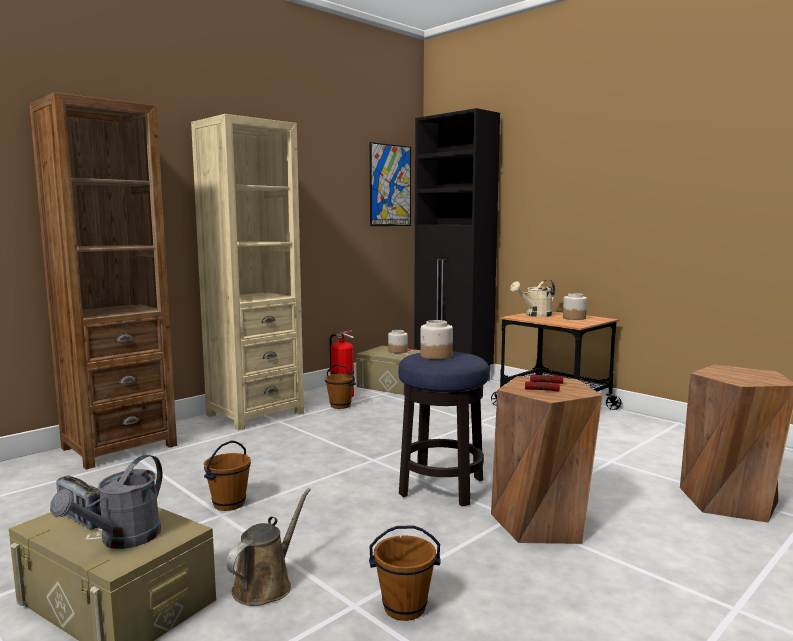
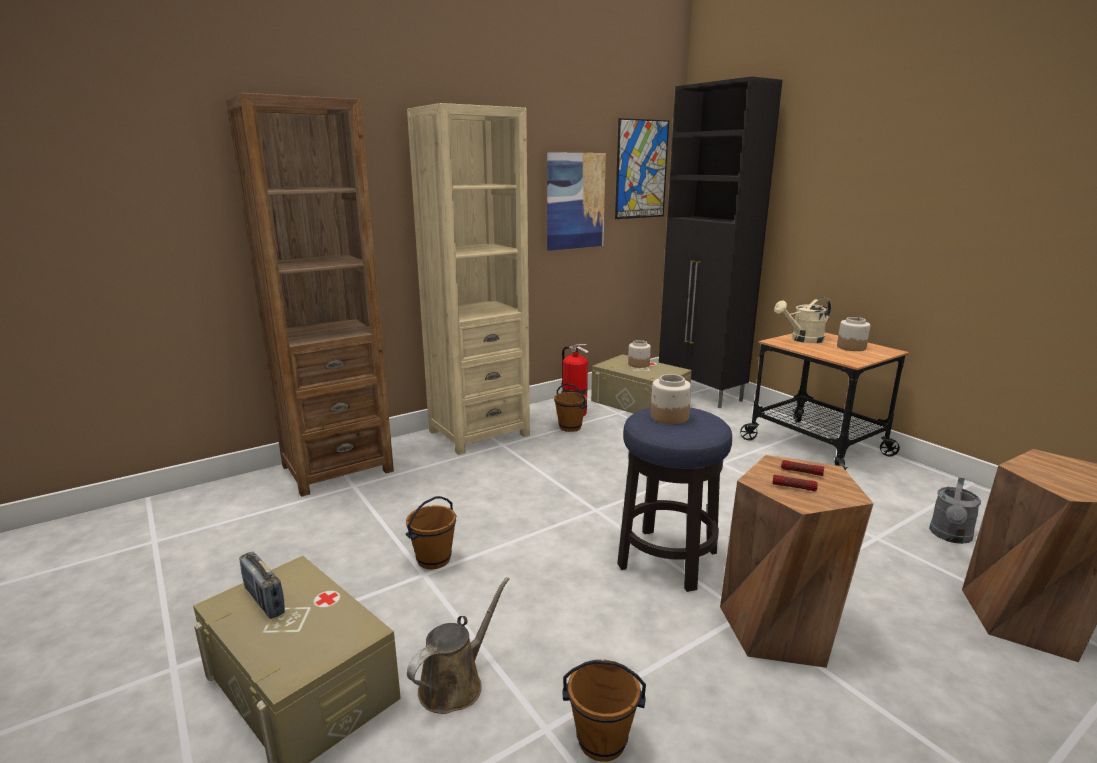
camera: 10 degrees right, 10 degrees up
grey watering can [50,455,162,549] -> grey watering can moved to [929,477,981,544]
none -> picture [547,152,606,251]

